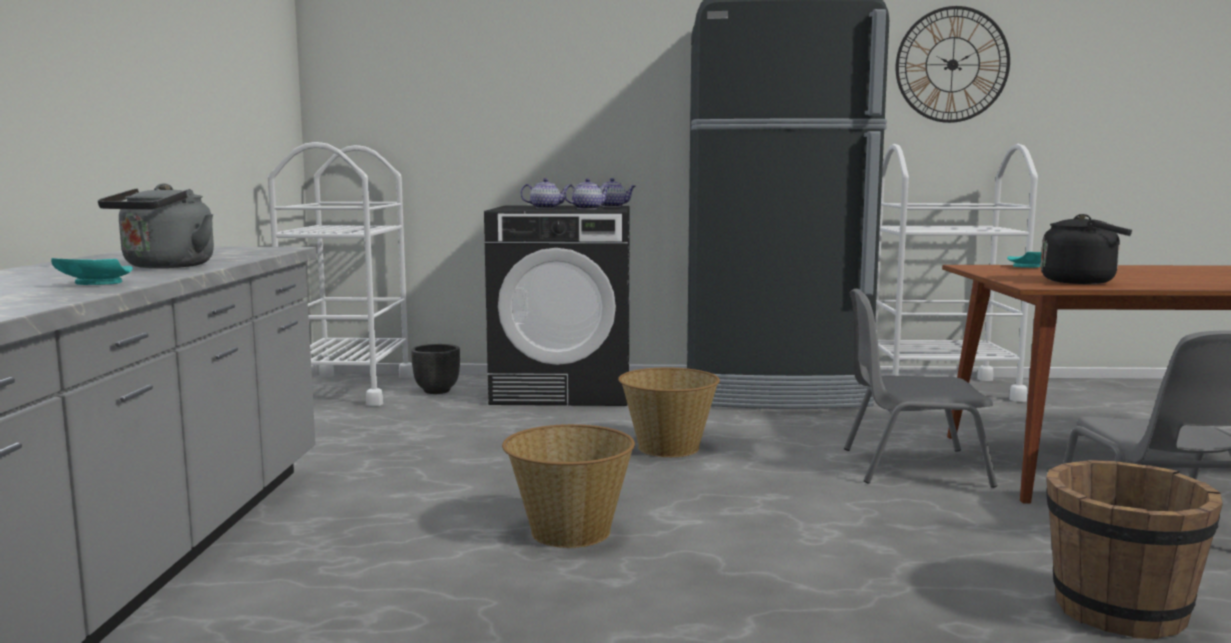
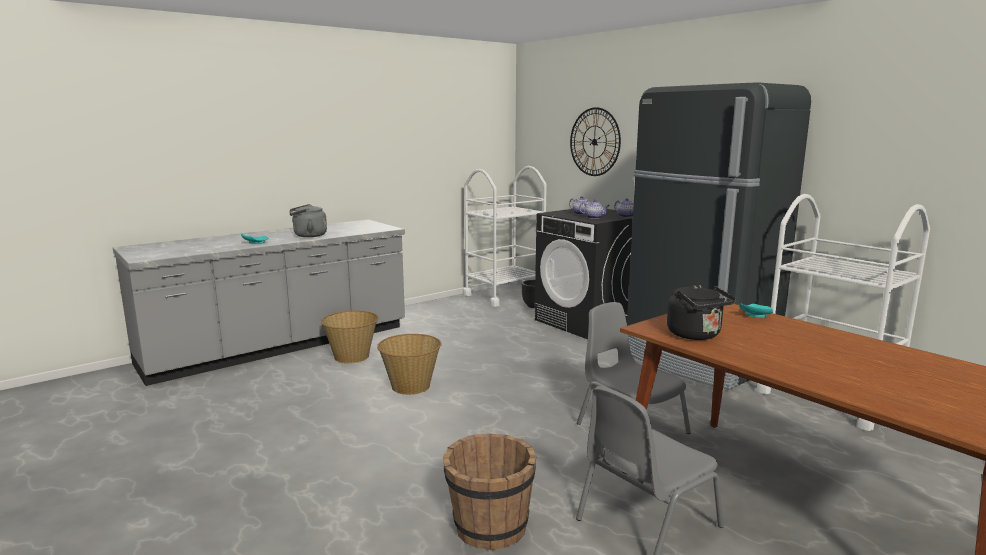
camera: 50 degrees right, 5 degrees up
basket [618,368,720,457] -> basket moved to [321,310,379,363]
wall clock [896,6,1010,123] -> wall clock moved to [570,107,621,176]

